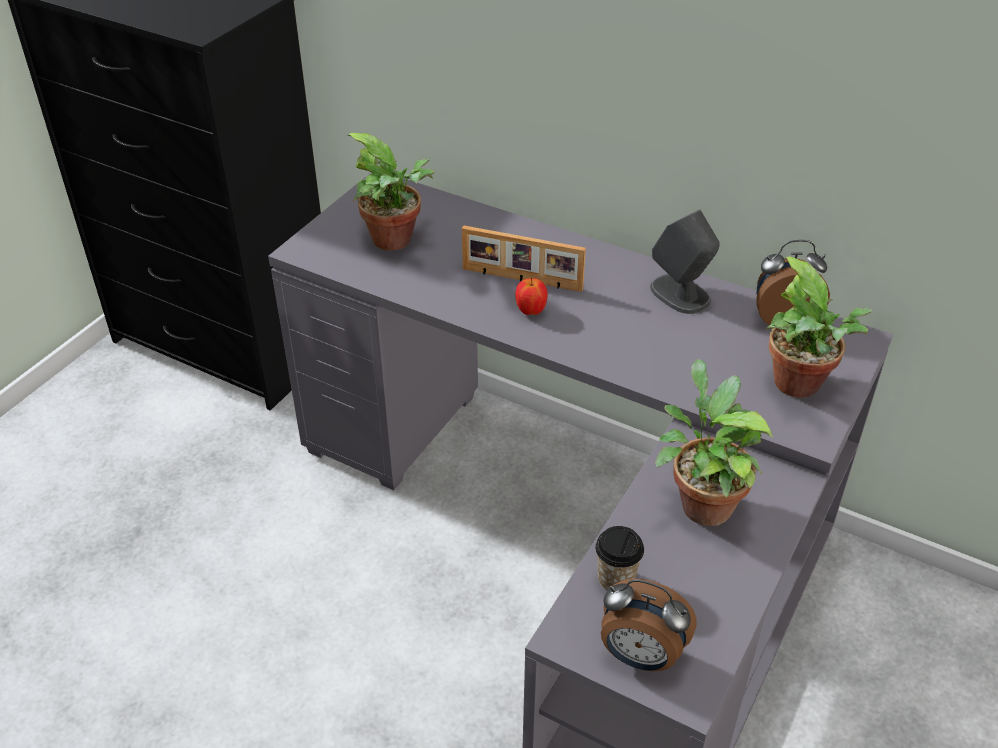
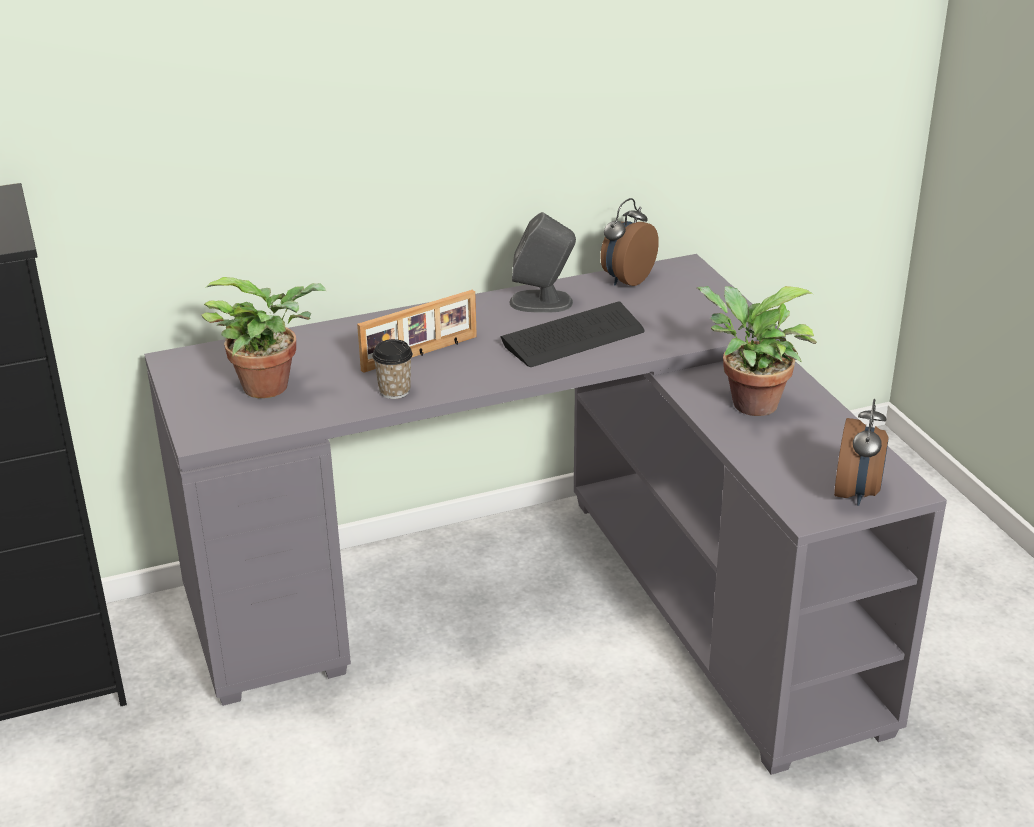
camera: 50 degrees left, 10 degrees down
apple [515,278,548,315] -> none
cup [595,526,644,591] -> cup moved to [372,339,413,399]
alarm clock [601,579,697,671] -> alarm clock turned 45 degrees counterclockwise [834,399,889,506]
potted plant [766,256,873,398] -> none
none -> keyboard [500,301,645,367]

